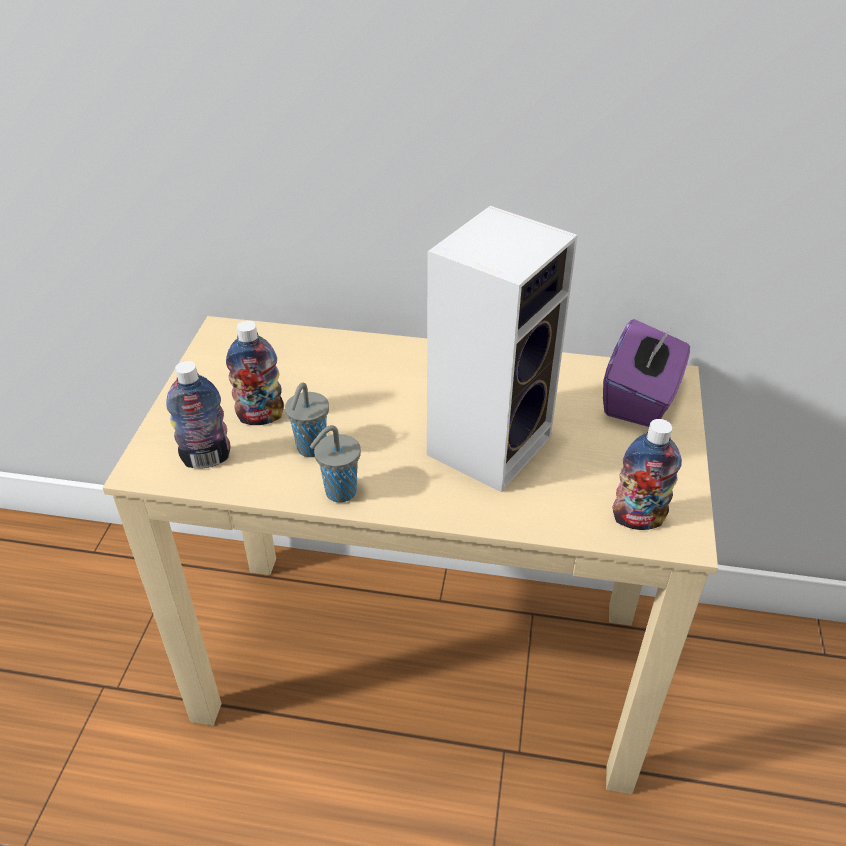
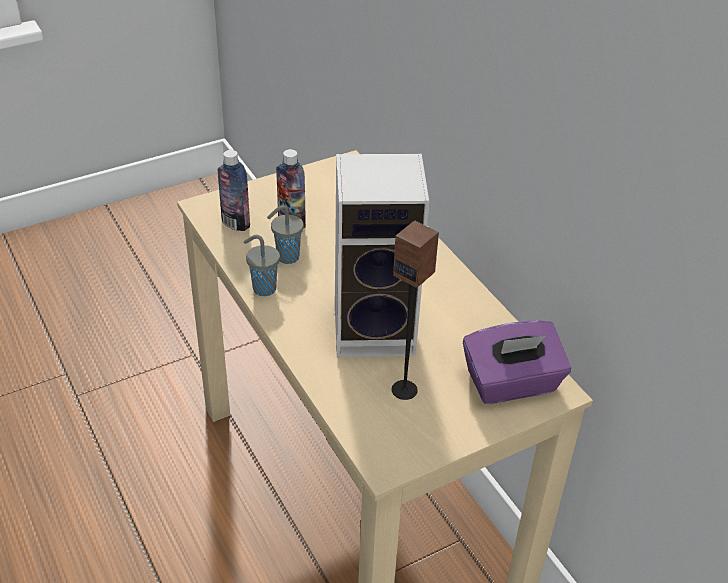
camera: 50 degrees right, 0 degrees up
bottle [613,419,682,530] -> none
none -> speaker [392,221,439,400]

